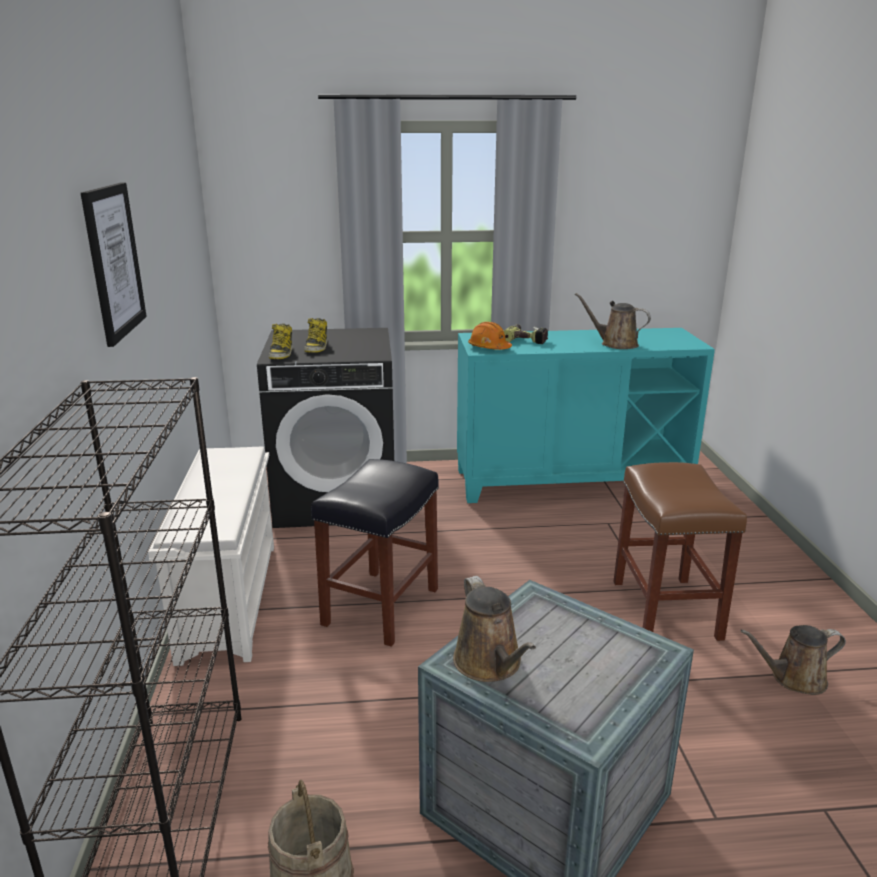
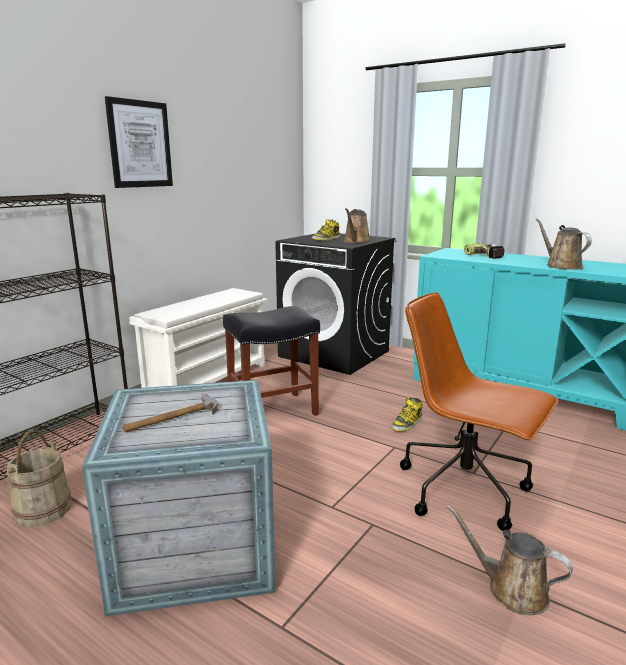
camera: 40 degrees right, 5 degrees down
boot [269,323,293,359] -> boot moved to [391,397,423,432]
brown watering can [453,576,536,682] -> brown watering can moved to [344,208,371,243]
orange hard hat [468,322,512,350] -> none
brown stool [614,462,747,641] -> brown office chair [400,292,558,531]
none -> hammer [123,394,218,432]

